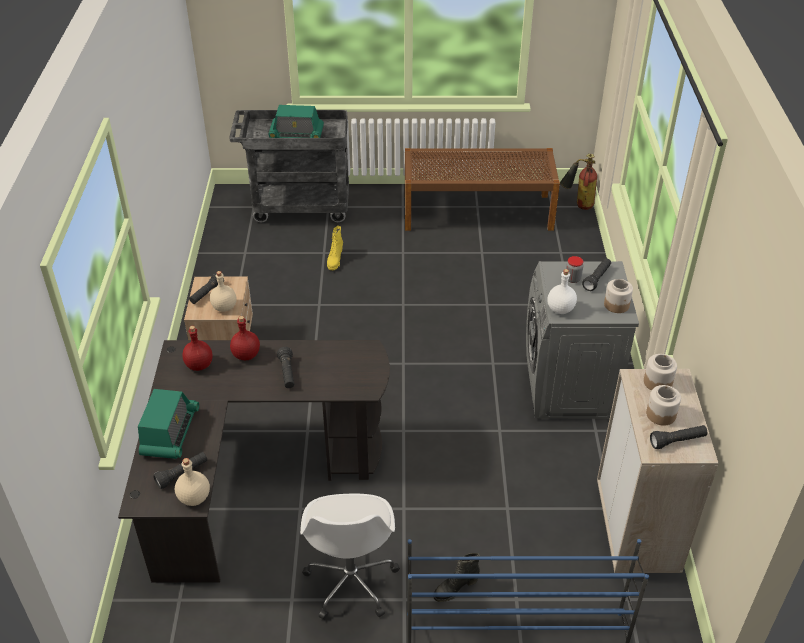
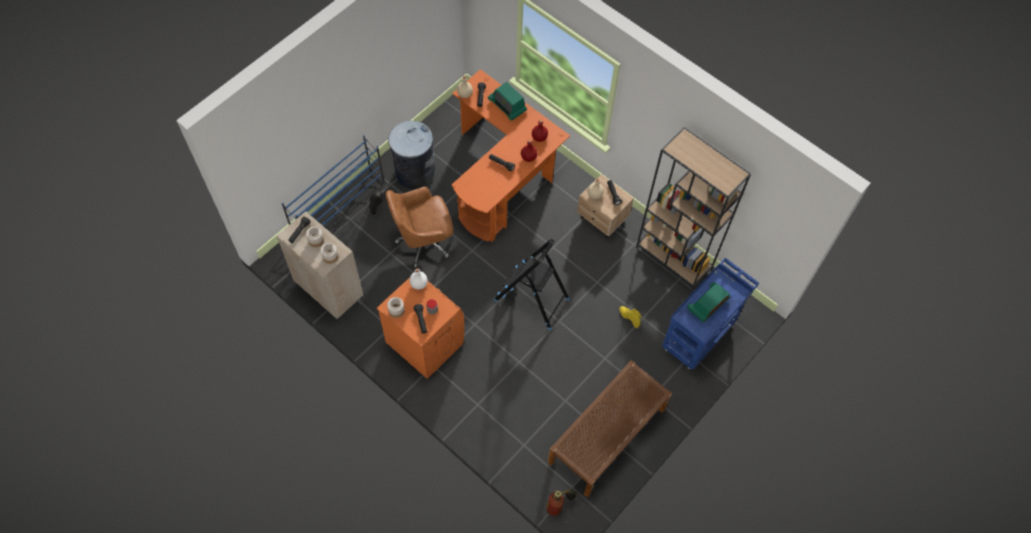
camera: 130 degrees right, 20 degrees up
black desk [118,340,390,583] -> orange desk [452,69,570,242]
black cart [230,110,349,222] -> blue cart [662,258,759,369]
white office chair [300,494,400,620] -> grey trash can [388,121,435,189]
grey washing machine [526,261,639,419] -> orange washing machine [377,277,464,379]
none -> brown office chair [386,187,453,268]
none -> black step ladder [494,239,570,330]
none -> bookcase [636,127,751,290]

